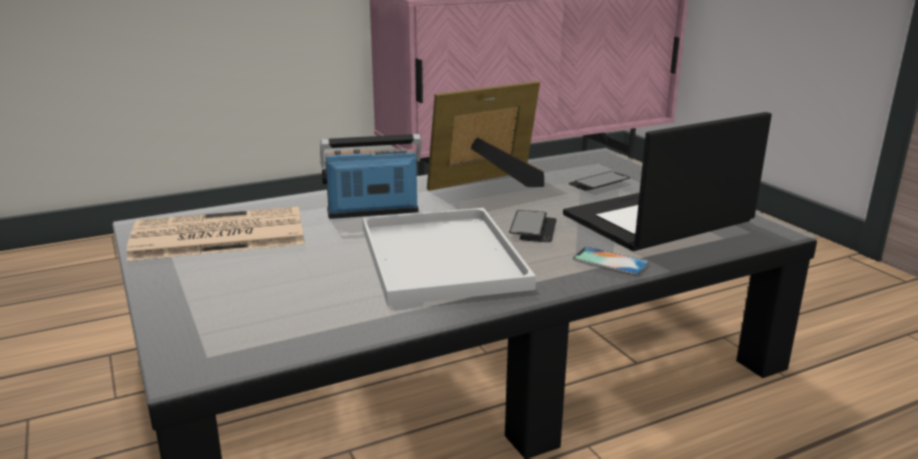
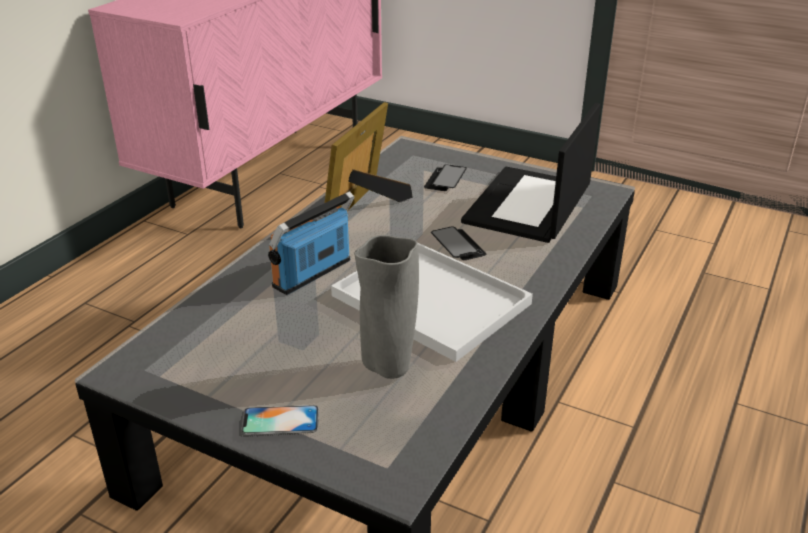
camera: 35 degrees left, 10 degrees up
newspaper [127,206,304,261] -> none
phone [573,247,650,275] -> phone moved to [241,405,319,435]
none -> grey vase [354,235,419,379]

